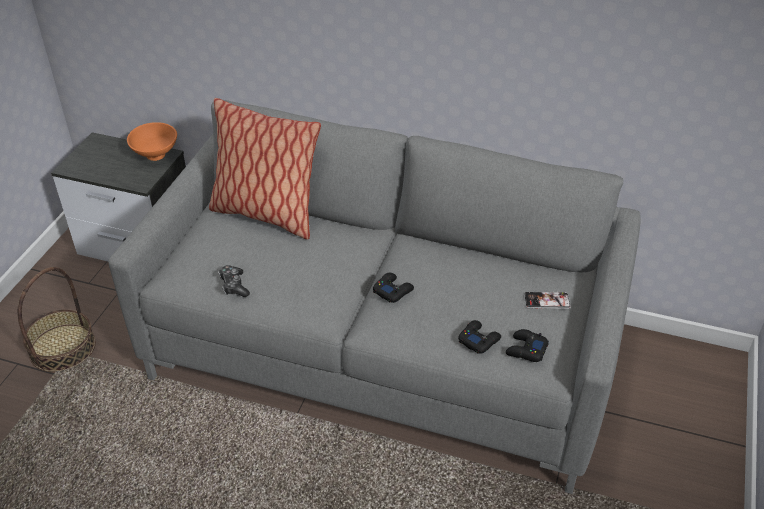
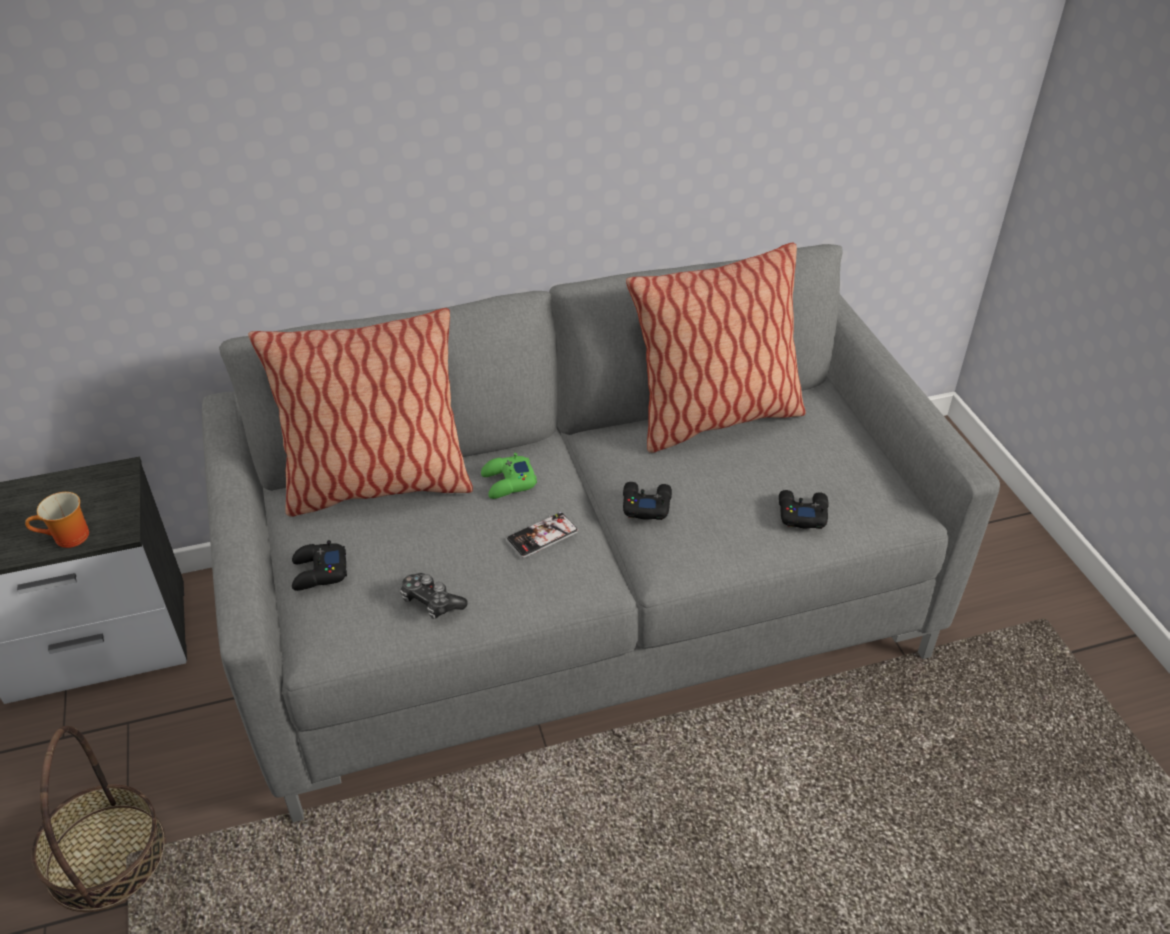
camera: 35 degrees left, 0 degrees up
orange bowl [127,122,177,161] -> none
black game controller [506,329,549,362] -> black game controller moved to [292,540,347,591]
phone [524,292,571,309] -> phone moved to [506,512,578,558]
none -> mug [25,492,89,548]
none -> green game controller [481,453,537,499]
none -> pillow [626,242,806,453]

